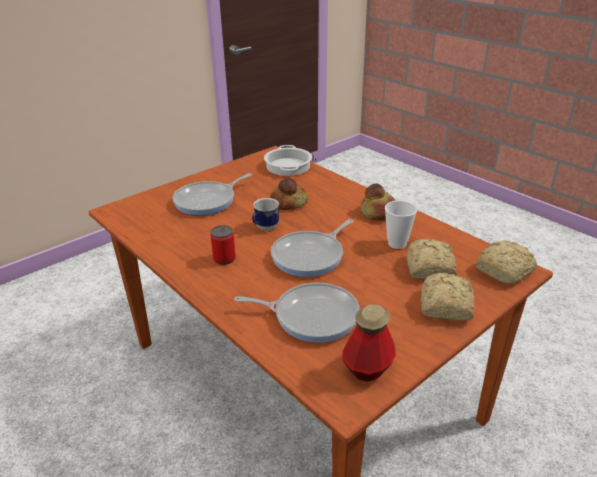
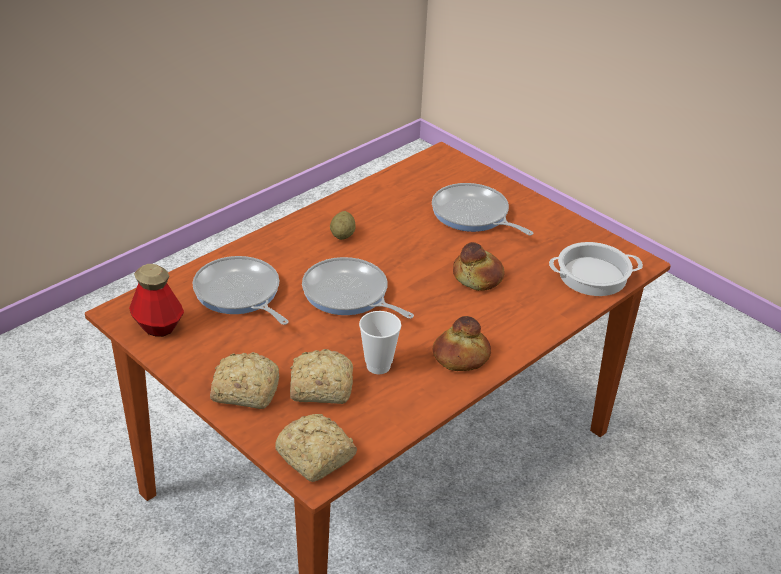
camera: 85 degrees right, 5 degrees up
can [211,225,236,265] -> potato [330,211,356,240]
frying pan [234,283,360,342] -> frying pan turned 135 degrees clockwise [193,256,289,325]
mug [252,198,279,231] -> none

